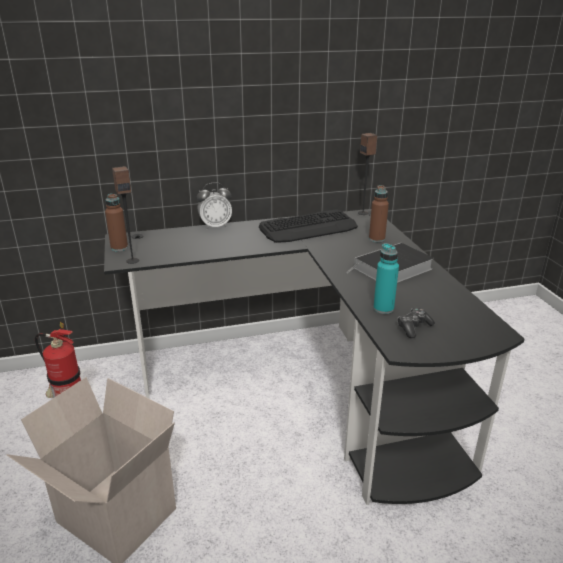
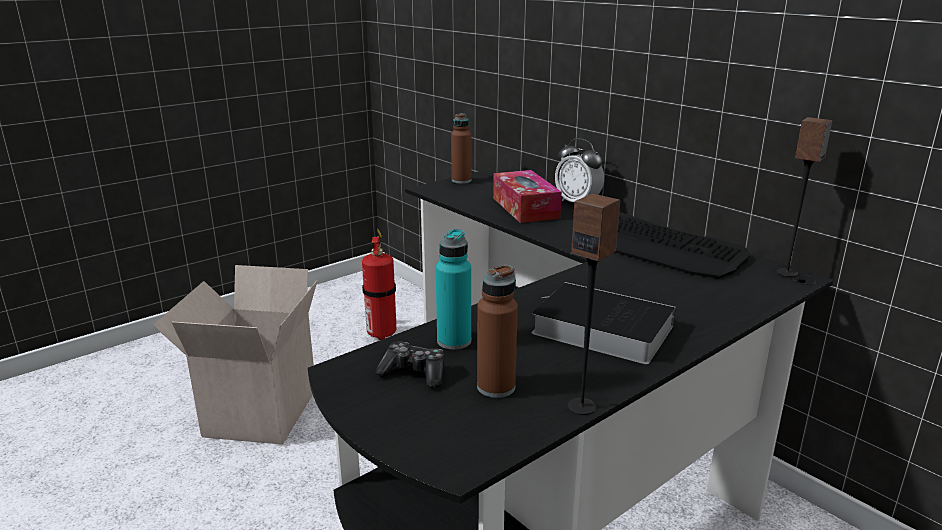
camera: 65 degrees right, 5 degrees down
speaker [112,166,139,264] -> speaker moved to [568,194,620,415]
brown bottle [369,185,389,242] -> brown bottle moved to [477,265,518,398]
none -> tissue box [493,170,562,223]

